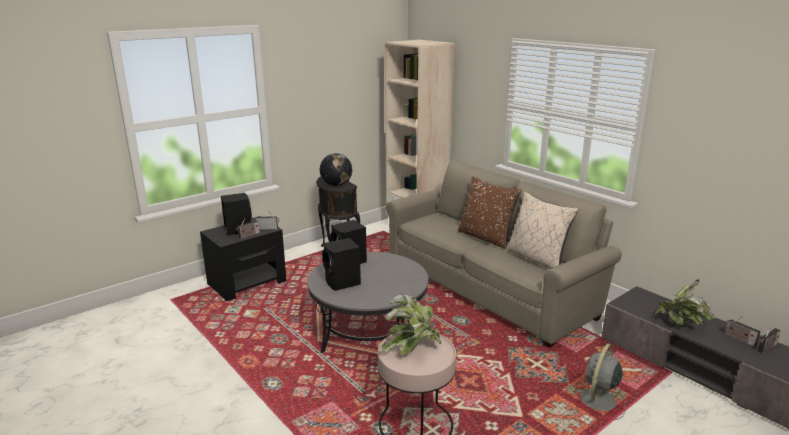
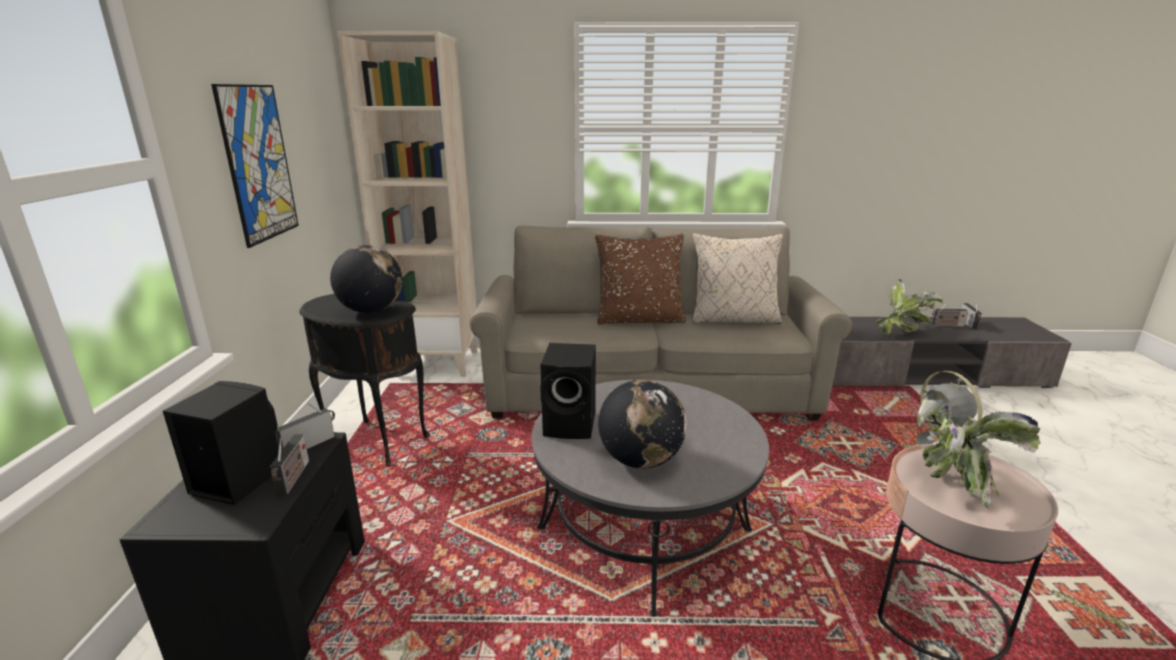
camera: 50 degrees left, 0 degrees up
black speaker [322,238,361,291] -> globe [598,380,687,469]
none -> picture [211,84,299,248]

